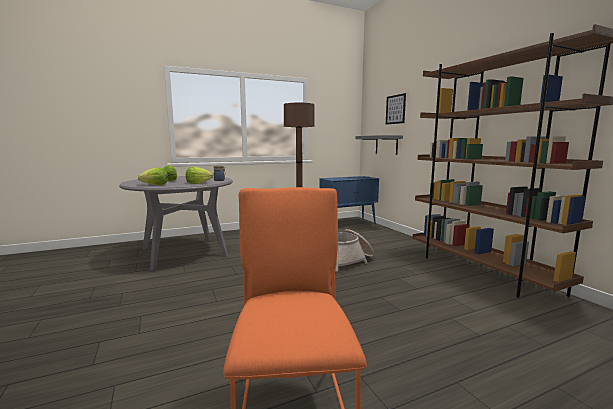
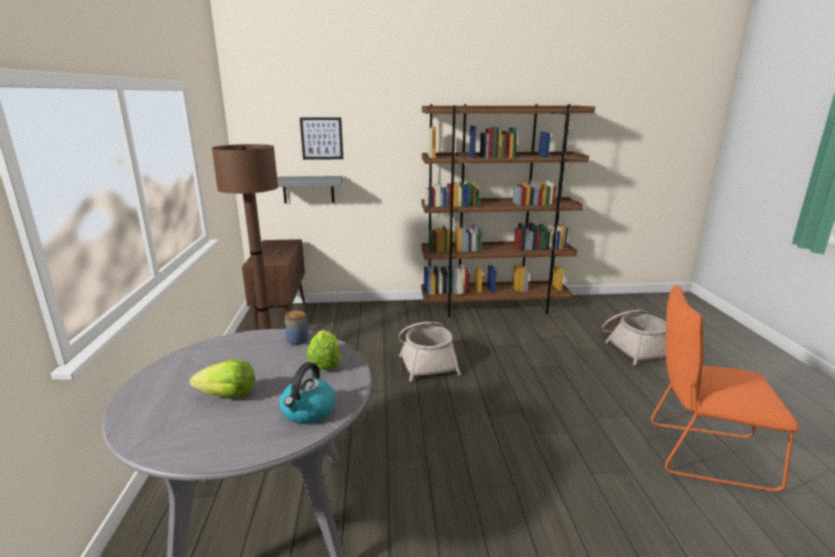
camera: 70 degrees left, 10 degrees up
lettuce [138,168,168,185] -> kettle [279,362,335,424]
blue cabinet [319,176,379,224] -> brown cabinet [242,239,305,330]
none -> basket [602,310,666,365]

